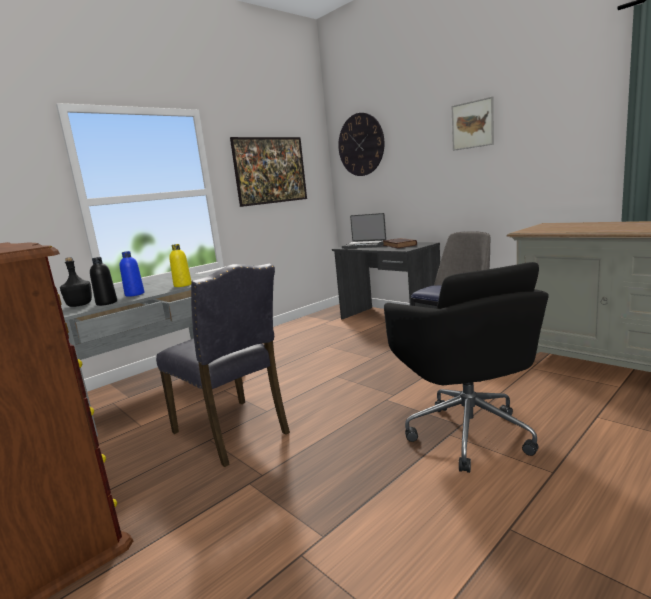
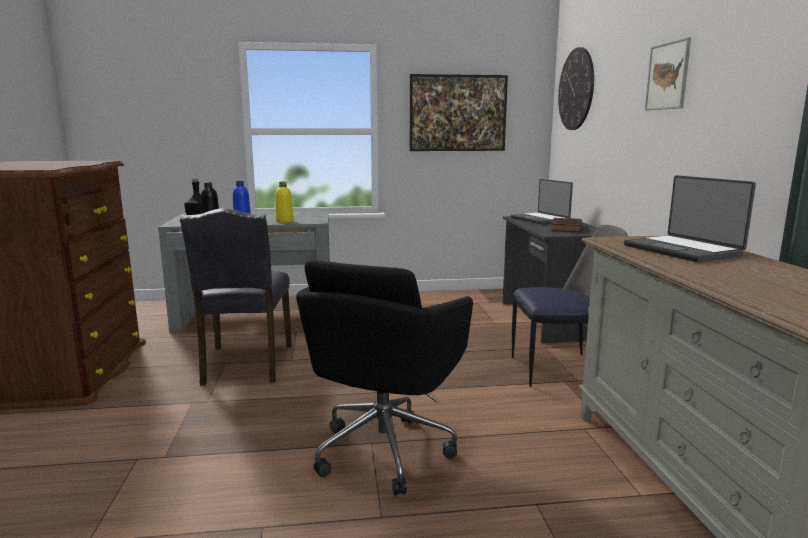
camera: 35 degrees right, 0 degrees up
none -> laptop [624,175,756,262]

